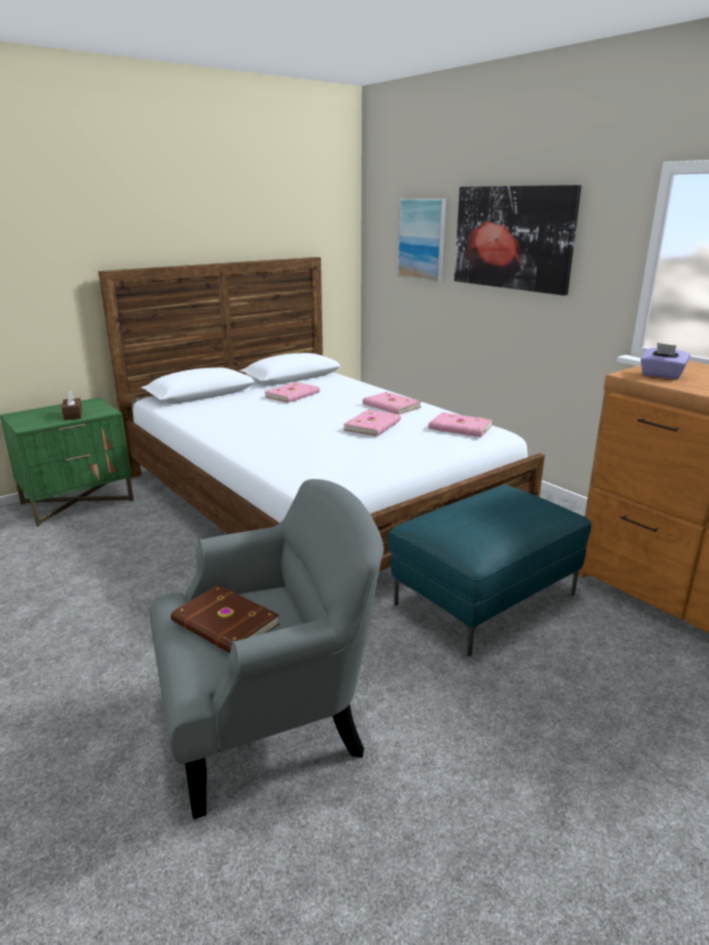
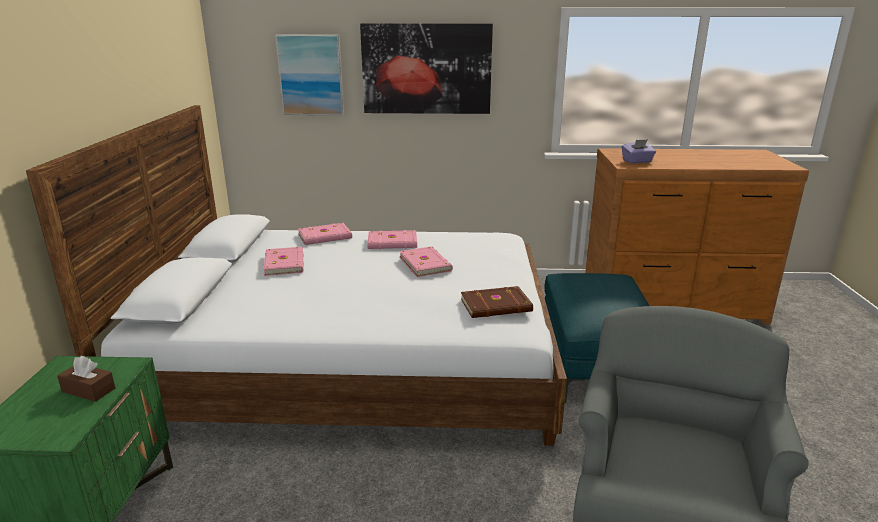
camera: 50 degrees left, 0 degrees up
brown book [171,585,279,653] -> brown book moved to [461,286,533,318]
pink book [428,412,492,437] -> pink book moved to [298,223,352,245]

